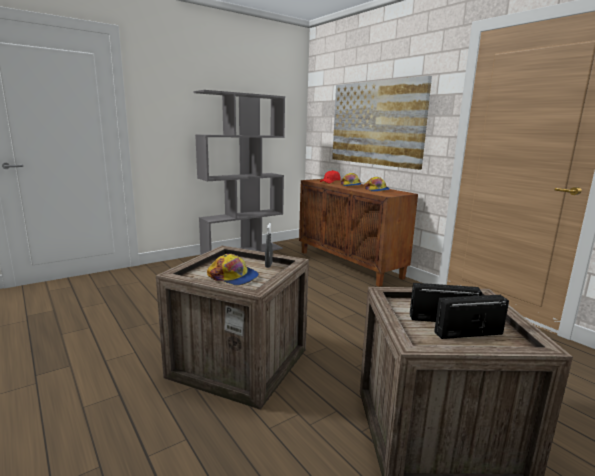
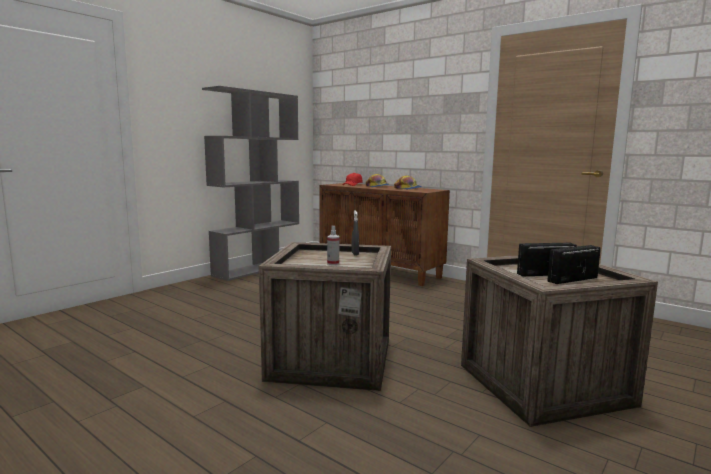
camera: 15 degrees left, 5 degrees down
cap [207,254,259,285] -> spray bottle [327,226,339,265]
picture [332,76,432,170] -> none

